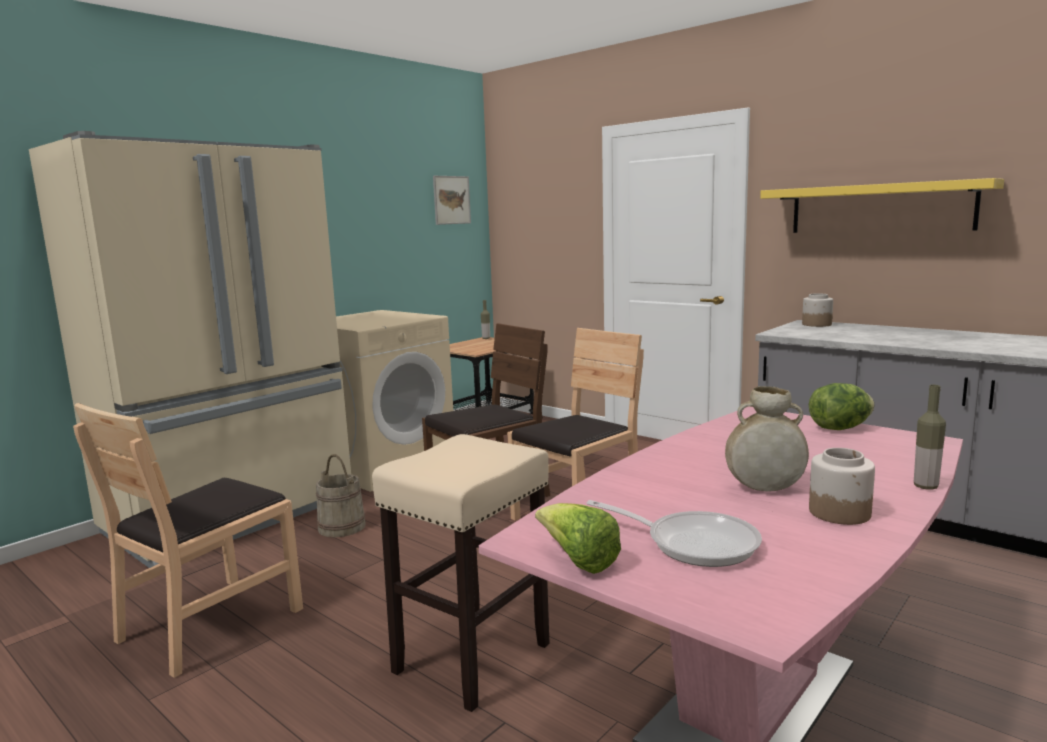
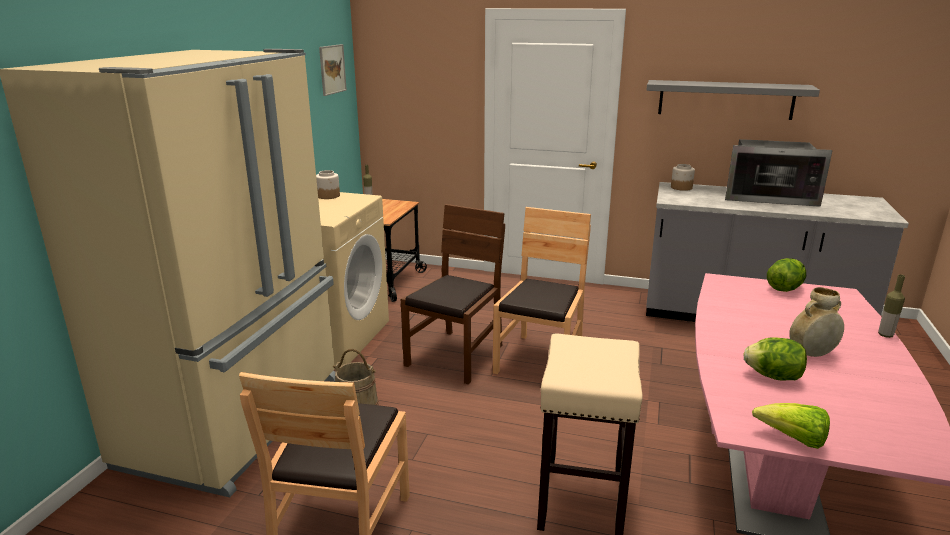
camera: 25 degrees left, 10 degrees up
frying pan [586,500,762,567] -> none
yellow shelf [760,178,1004,233] -> grey shelf [646,80,820,120]
jar [809,448,875,525] -> jar moved to [316,170,340,199]
none -> microwave [725,139,832,207]
none -> lettuce [743,337,807,381]

